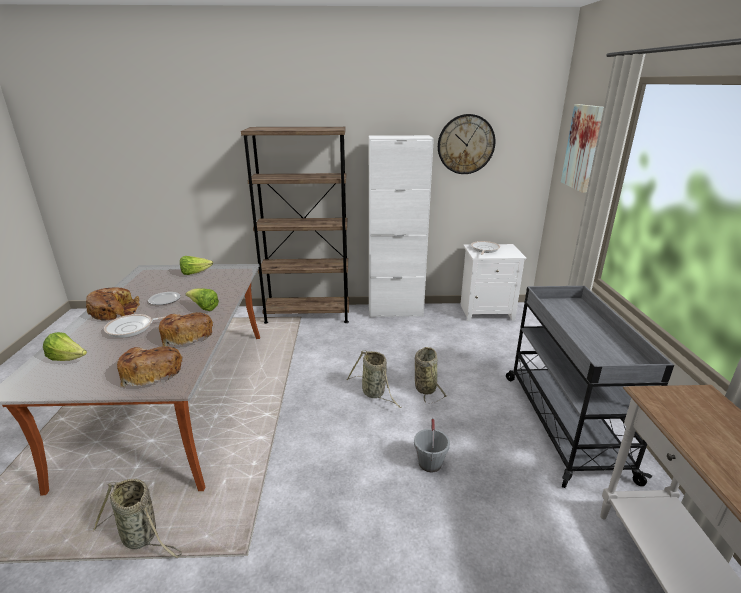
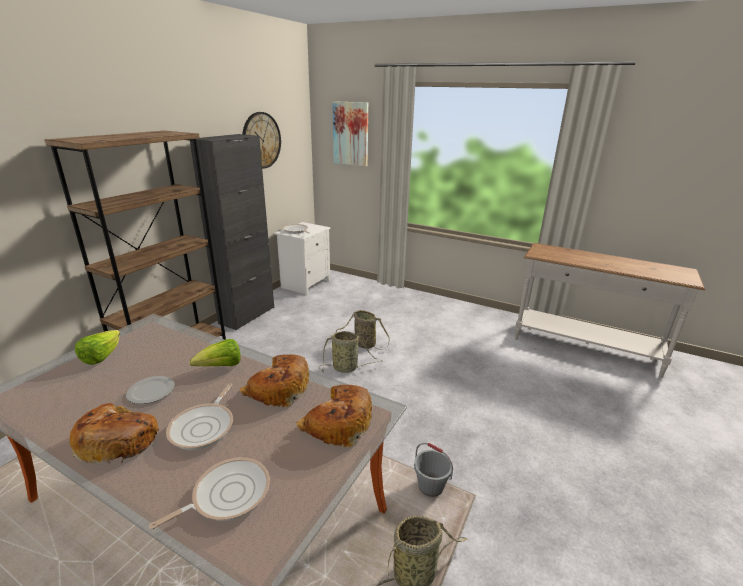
camera: 60 degrees left, 0 degrees up
lettuce [43,332,87,361] -> frying pan [149,457,270,530]
white cabinet [369,135,434,318] -> black cabinet [190,134,274,330]
grey bucket [414,418,450,472] -> grey bucket moved to [414,443,453,497]
grey cart [506,286,674,488] -> none

